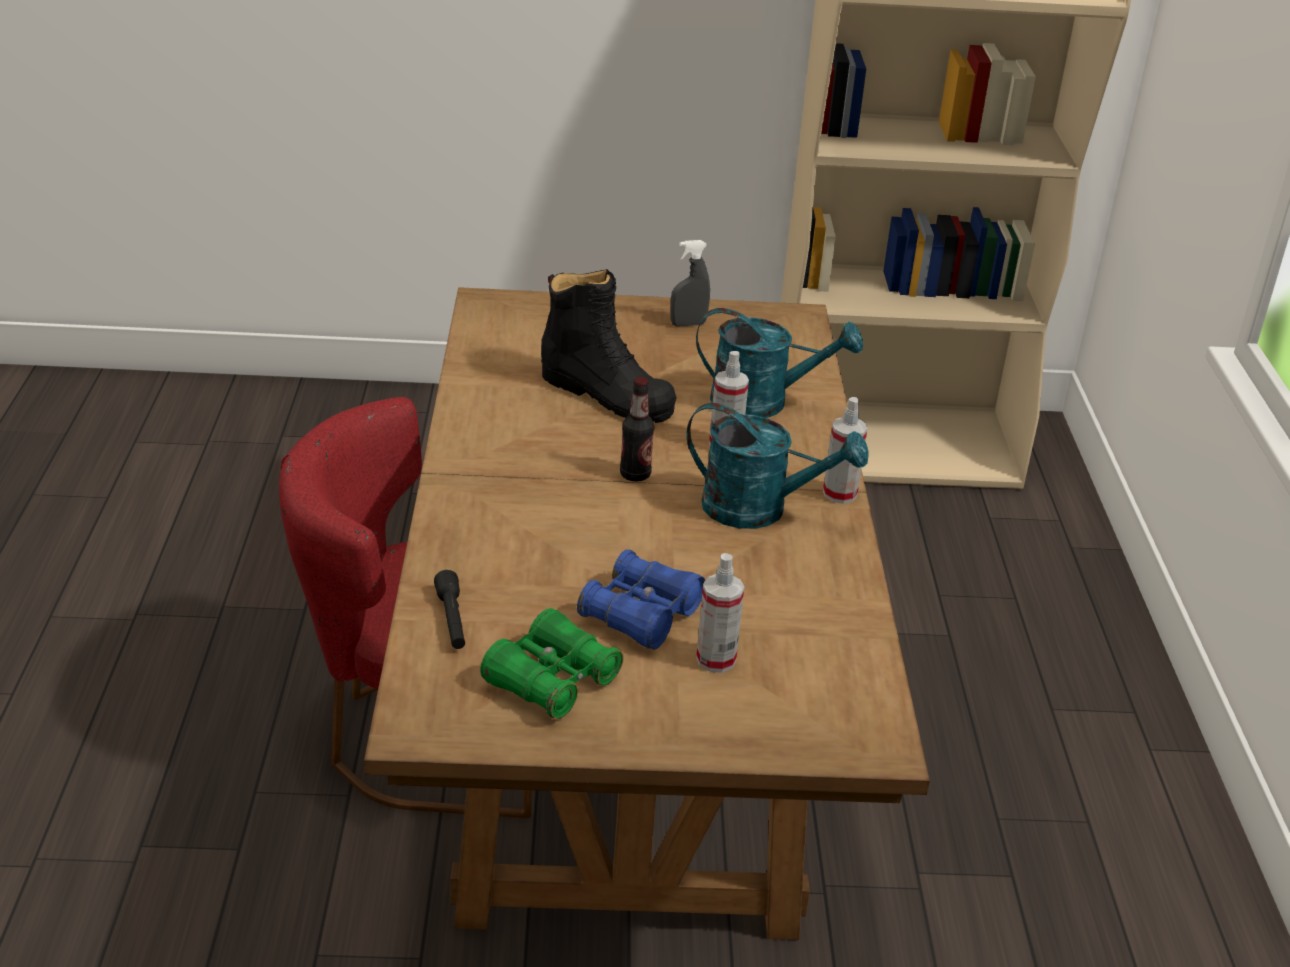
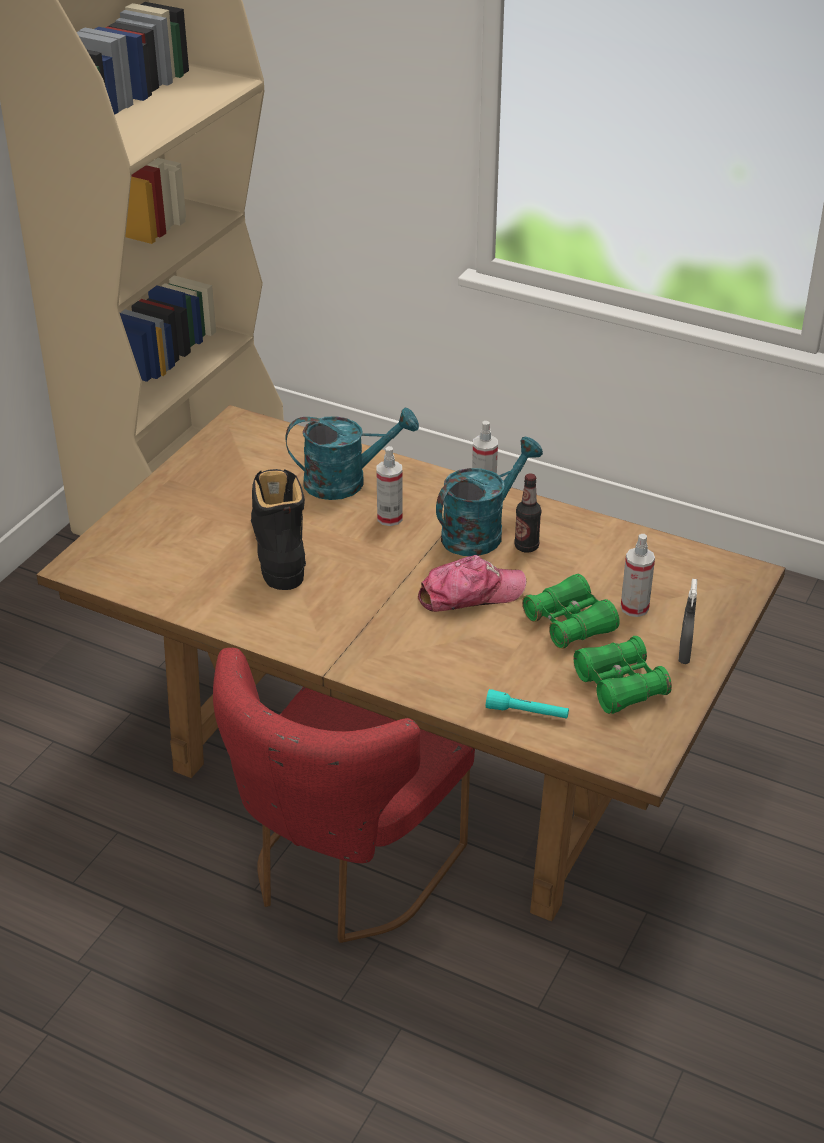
camera: 60 degrees left, 5 degrees up
black flashlight [434,570,465,649] -> turquoise flashlight [486,689,569,719]
black boot [541,269,676,423] -> black boot turned 75 degrees counterclockwise [251,469,306,590]
blue binoculars [577,549,705,650] -> green binoculars [522,574,619,649]
bottle [620,377,654,482] -> bottle moved to [514,473,541,553]
grey spray bottle [670,240,710,327] -> grey spray bottle moved to [678,579,697,664]
turquoise watering can [696,308,863,418] -> turquoise watering can turned 45 degrees clockwise [286,407,419,500]
none -> cap [418,555,526,612]

